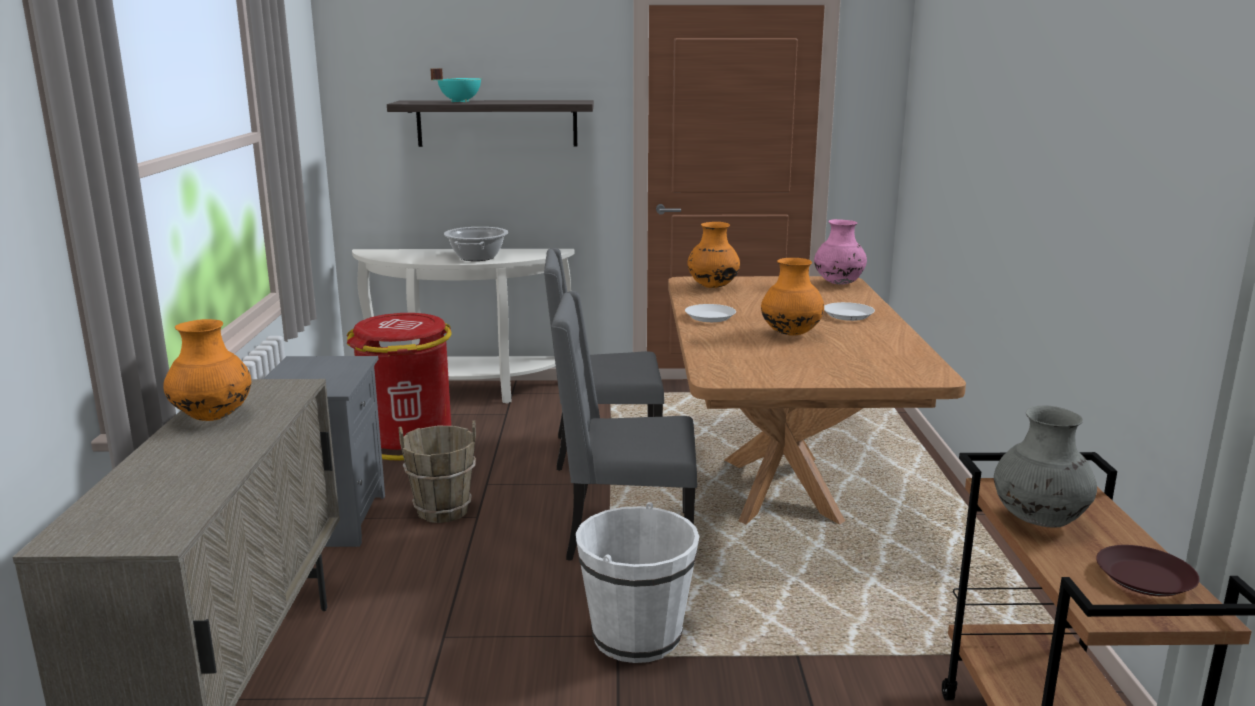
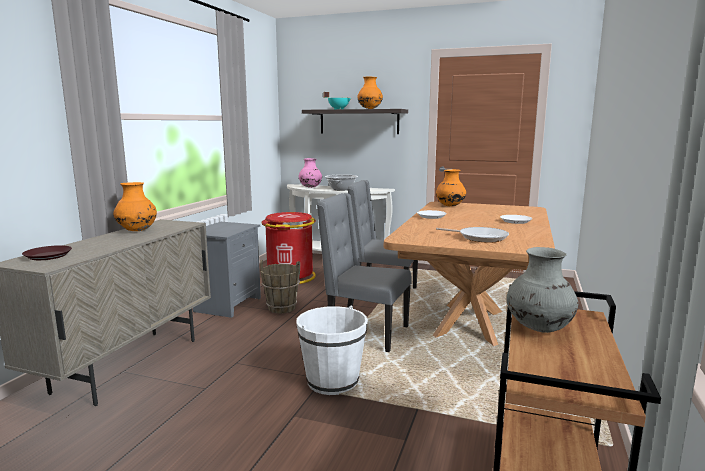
camera: 20 degrees right, 5 degrees down
orange vase [761,258,824,336] -> orange vase moved to [358,76,383,109]
pink vase [814,219,867,285] -> pink vase moved to [299,158,322,188]
brown plate [1096,545,1200,597] -> brown plate moved to [22,245,72,260]
none -> frying pan [436,227,509,243]

